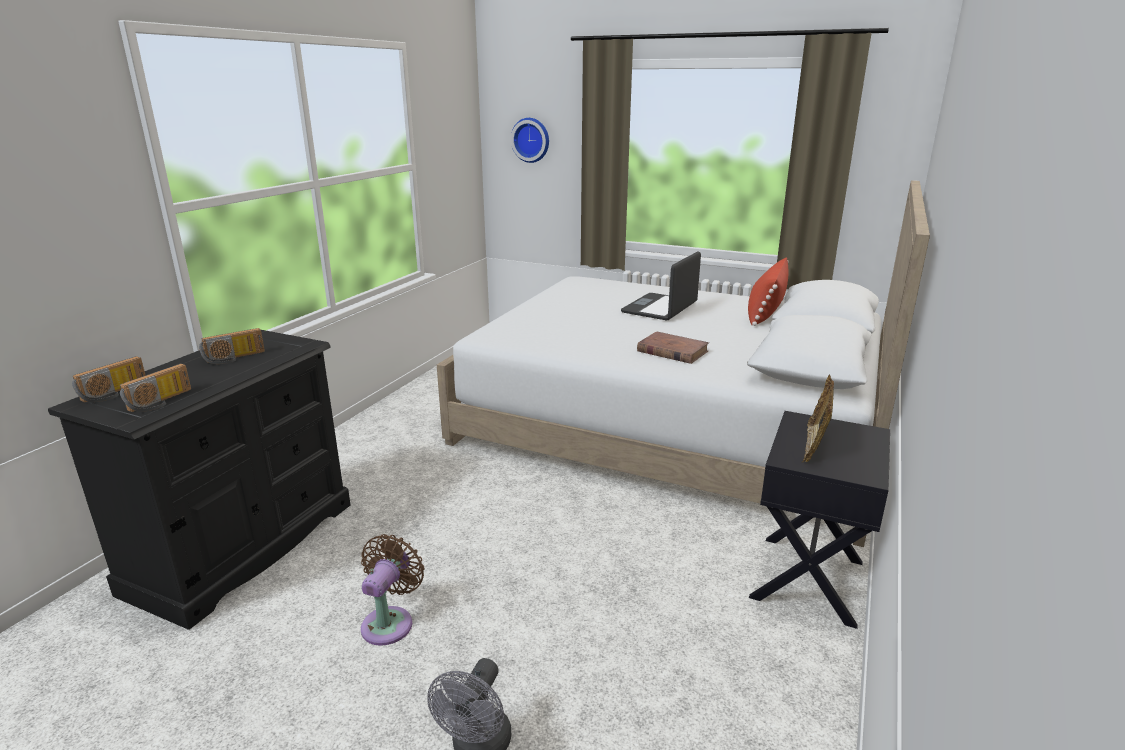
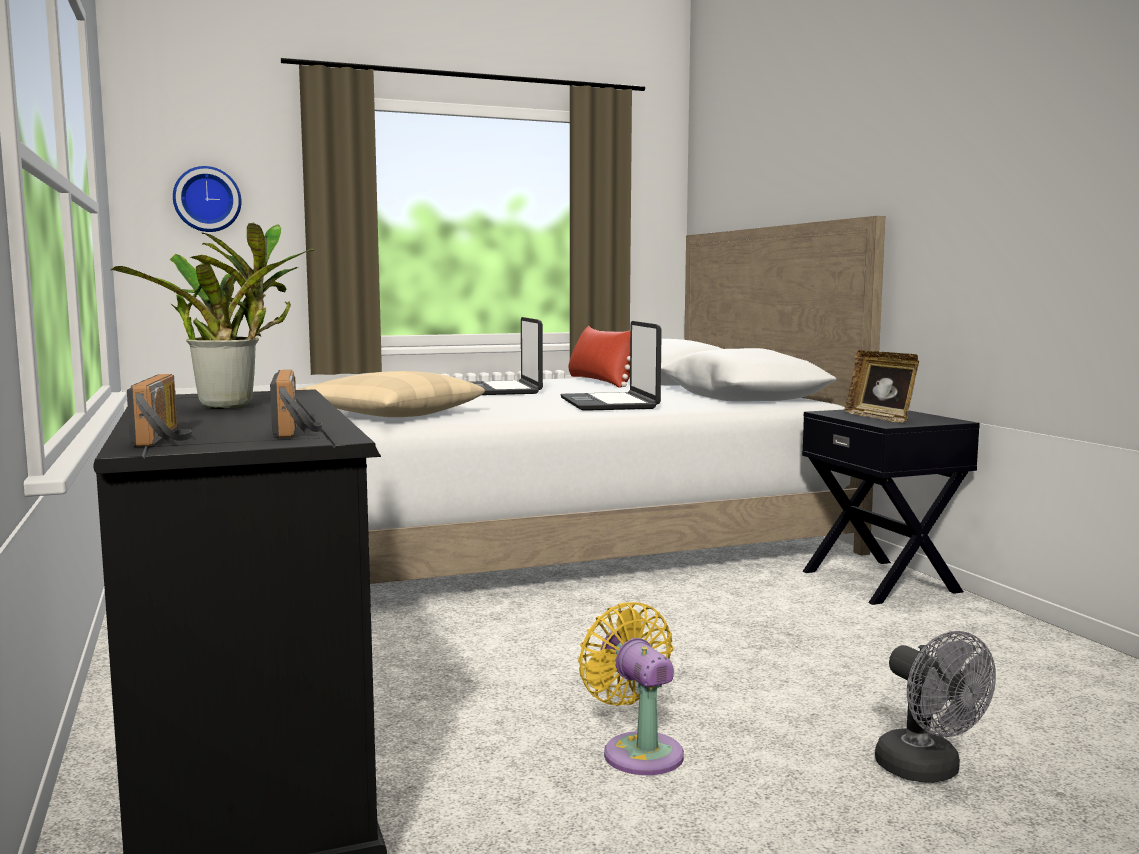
camera: 45 degrees left, 15 degrees down
radio [199,328,265,364] -> potted plant [111,223,314,409]
brown fan [361,534,424,646] -> yellow fan [578,602,684,775]
brown book [637,331,709,364] -> laptop [560,321,662,411]
none -> beige pillow [296,371,485,417]

